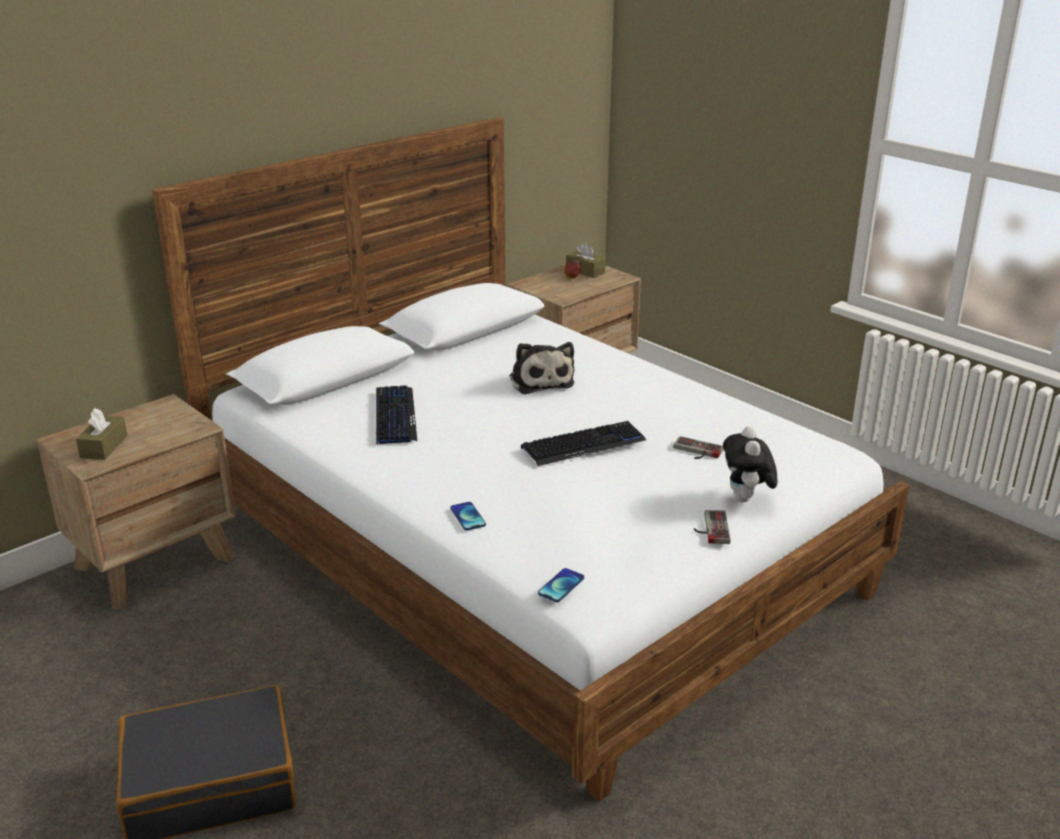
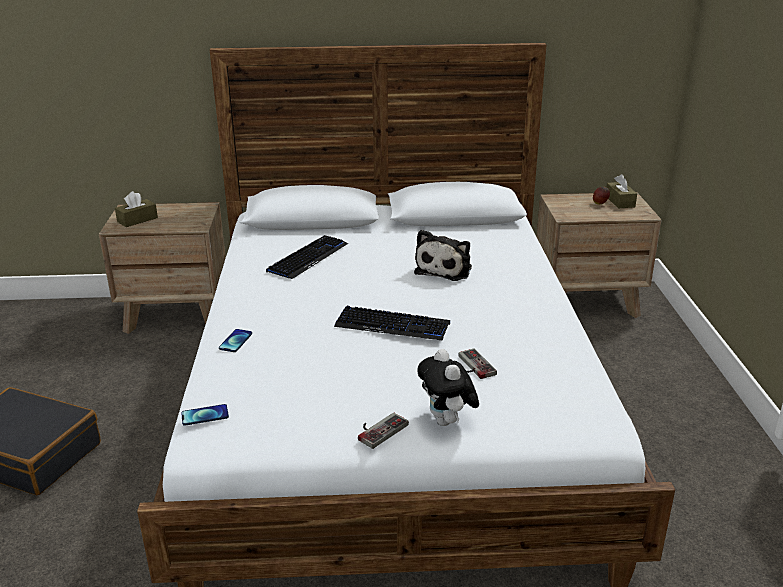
camera: 40 degrees right, 0 degrees up
plush toy [723,426,777,502] -> plush toy turned 60 degrees counterclockwise [417,349,479,426]

